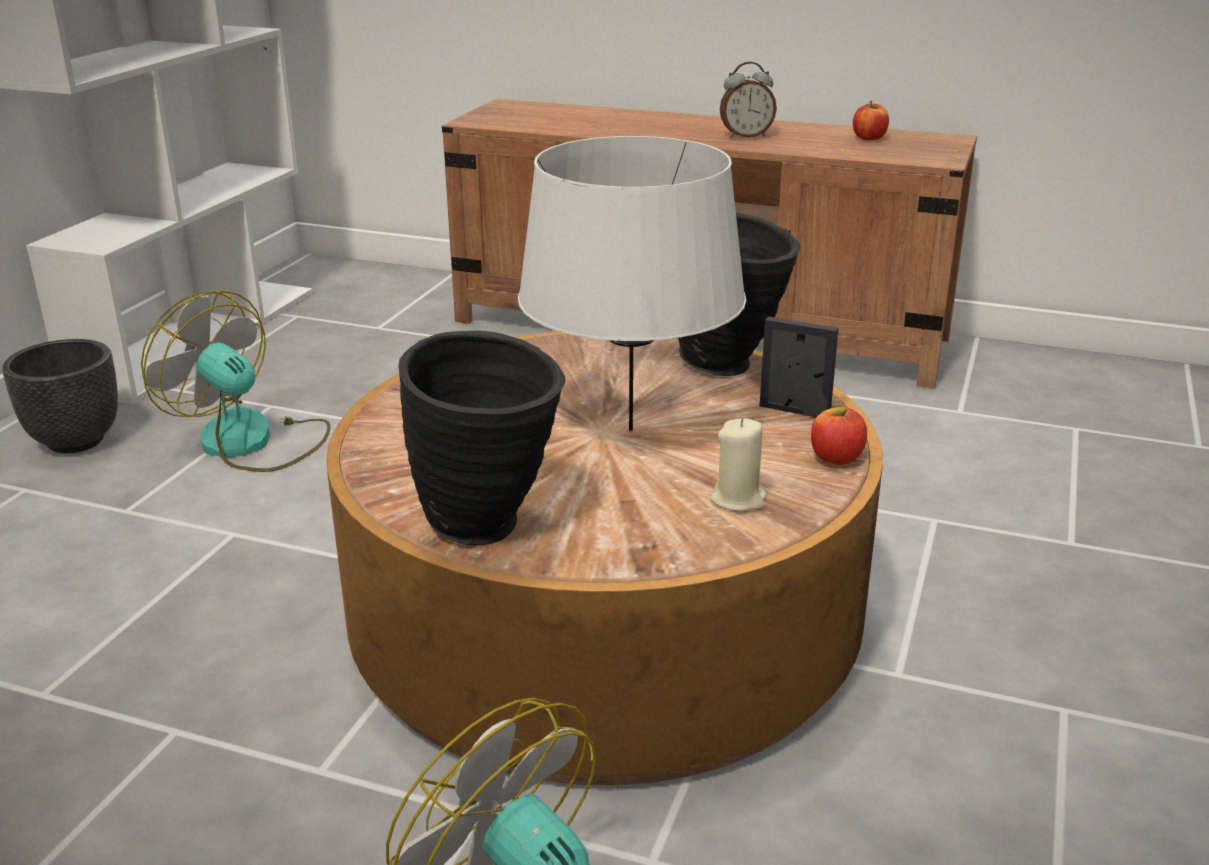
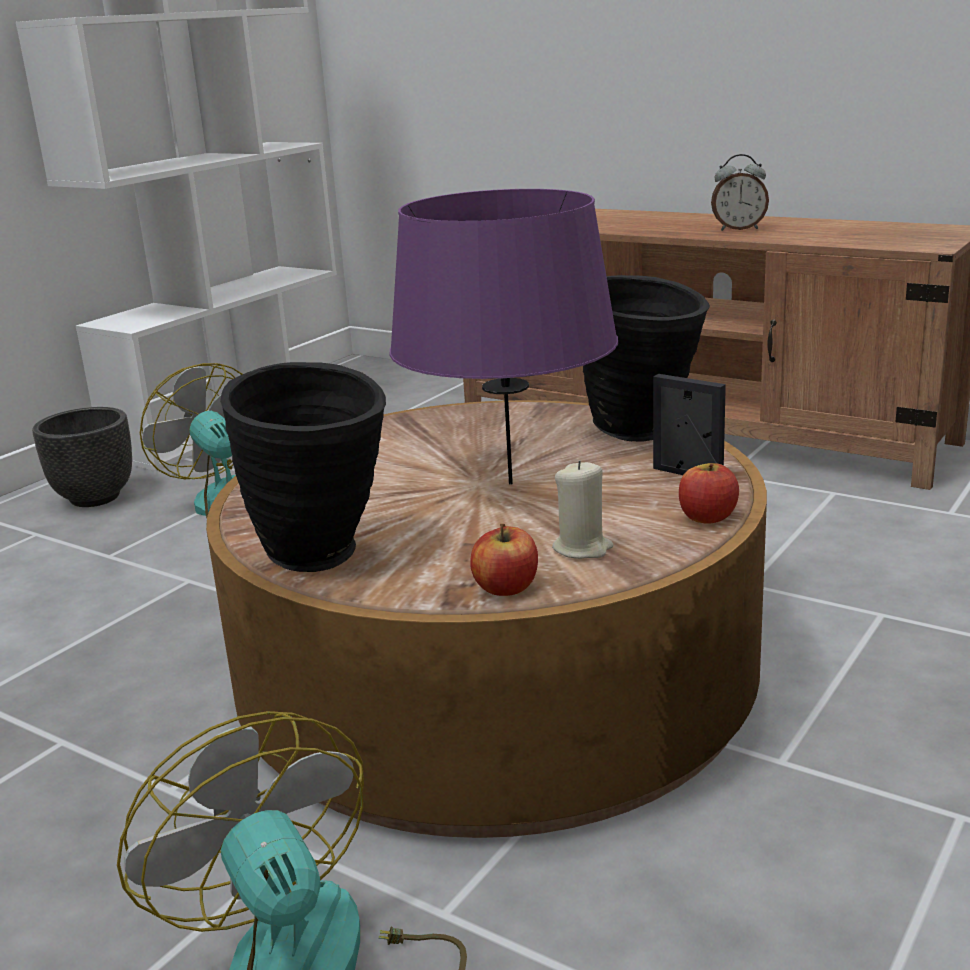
camera: 15 degrees right, 5 degrees down
grey table lamp [518,136,746,431] -> purple table lamp [390,189,618,485]
apple [853,101,889,140] -> apple moved to [470,524,538,596]

